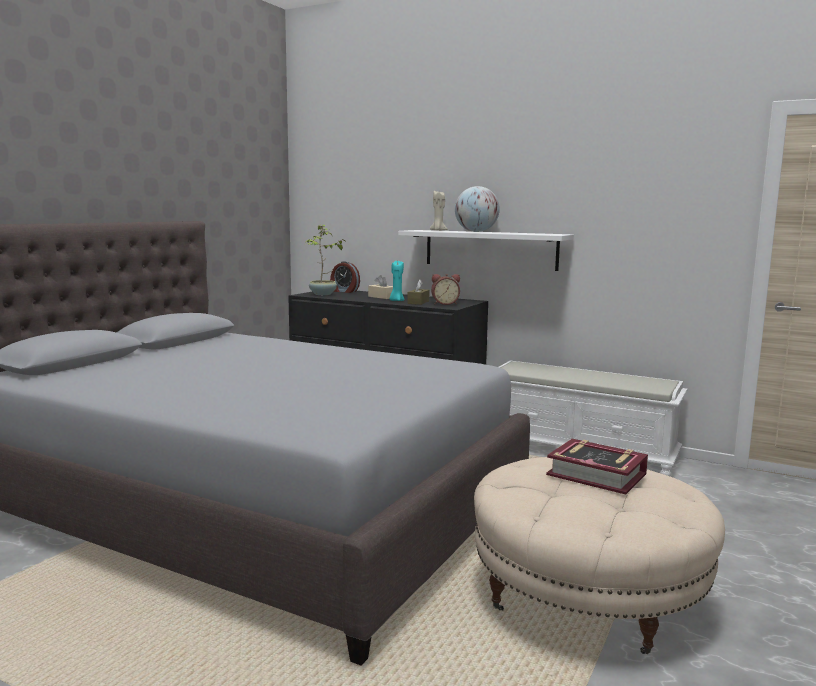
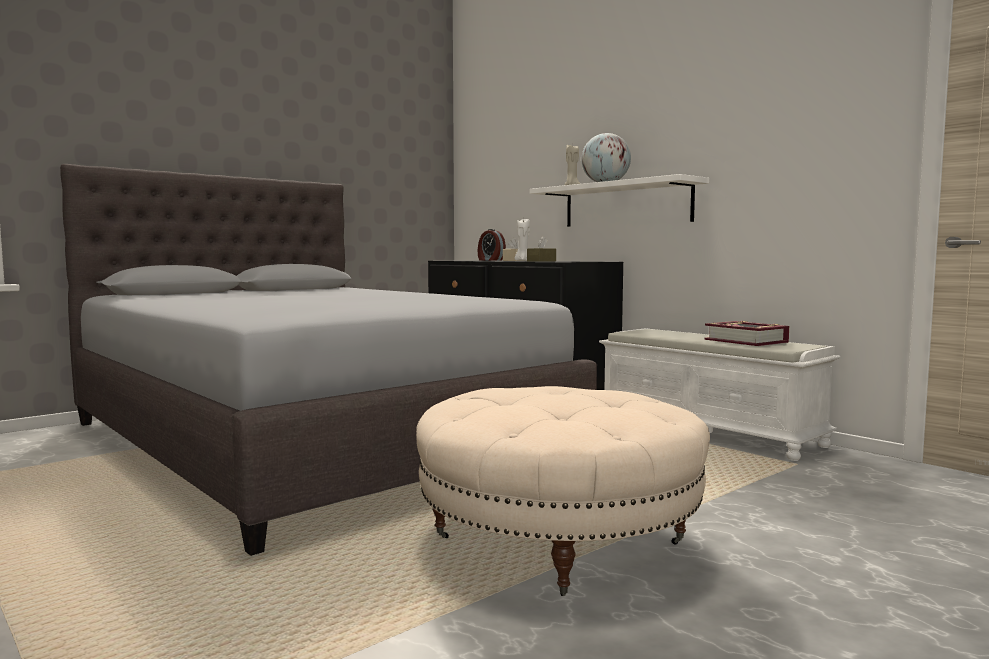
camera: 20 degrees right, 5 degrees down
potted plant [305,225,346,295] -> none
turquoise candle [390,261,404,301] -> white candle [515,218,530,261]
alarm clock [431,274,460,305] -> none
book [546,439,648,495] -> book moved to [704,321,789,346]

